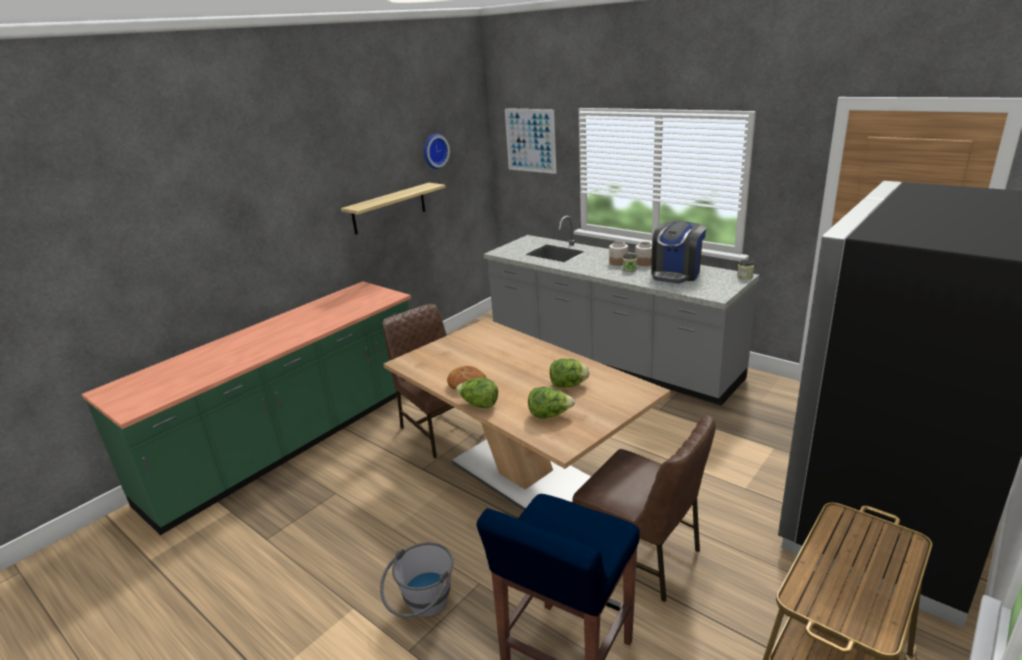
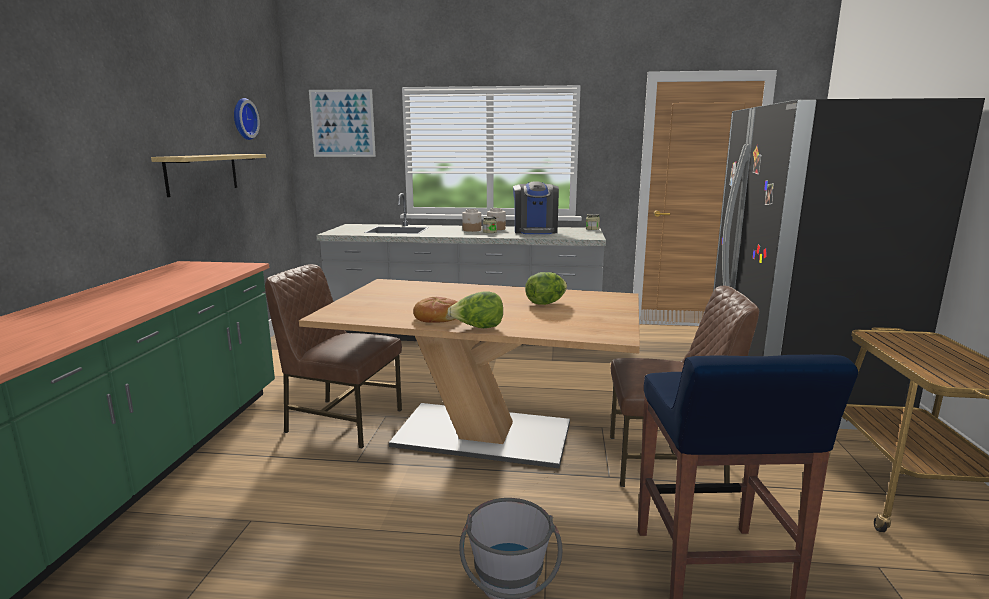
camera: 35 degrees left, 10 degrees down
lettuce [528,387,575,419] -> none

